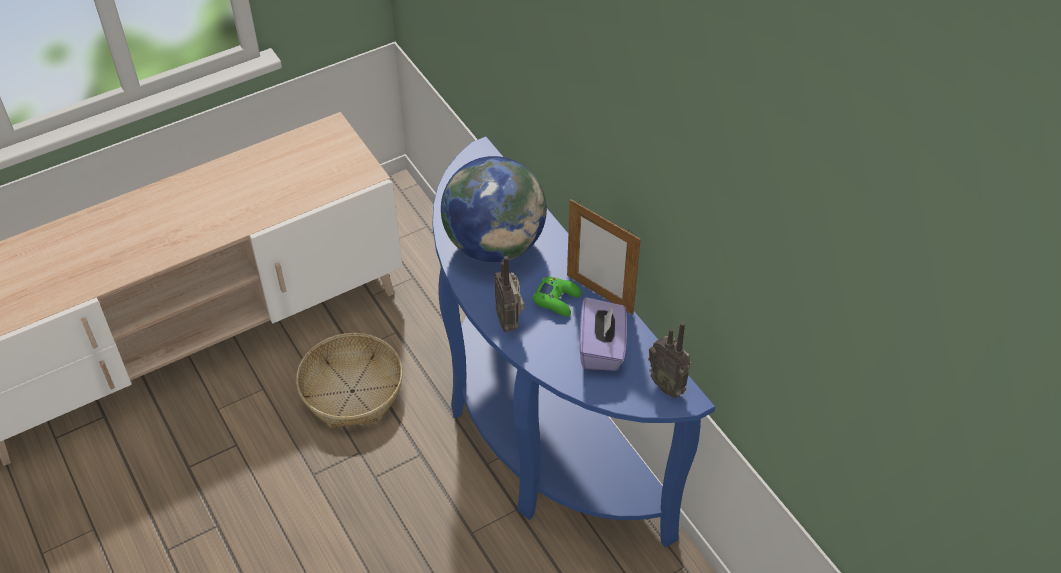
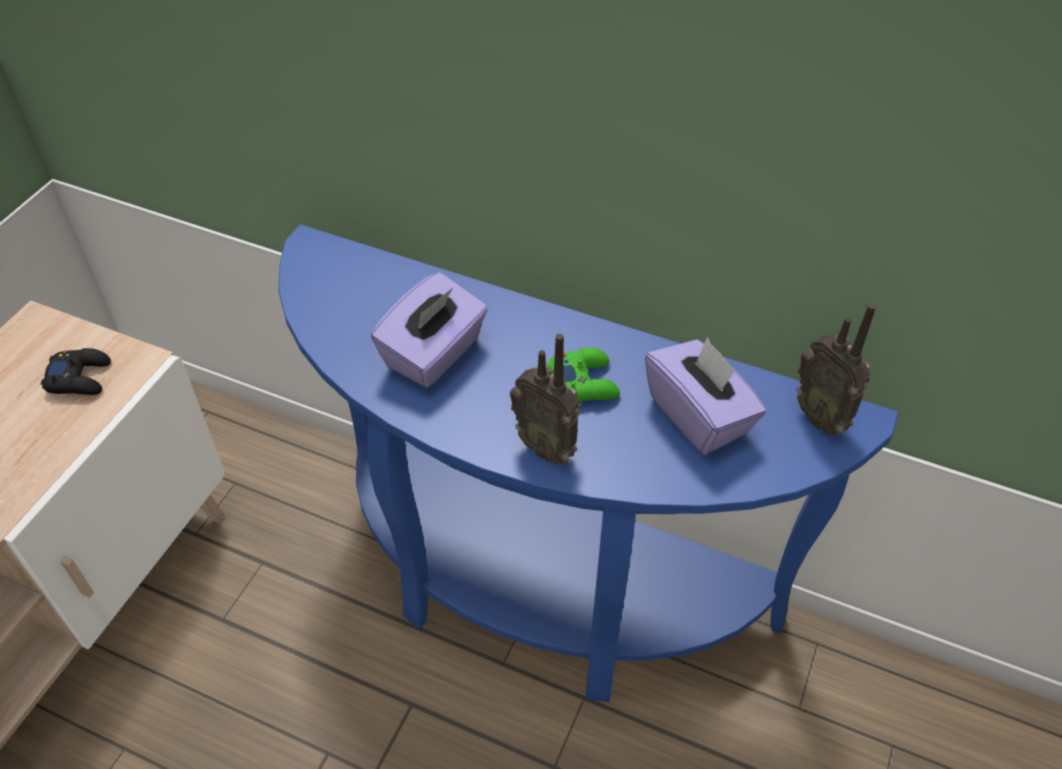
camera: 35 degrees left, 0 degrees up
basket [296,333,403,429] -> none
globe [441,156,547,262] -> purple tissue box [371,272,488,388]
picture frame [567,199,641,315] -> none
radio [648,322,691,397] -> radio turned 45 degrees clockwise [797,304,876,435]
none -> black game controller [41,348,111,395]

